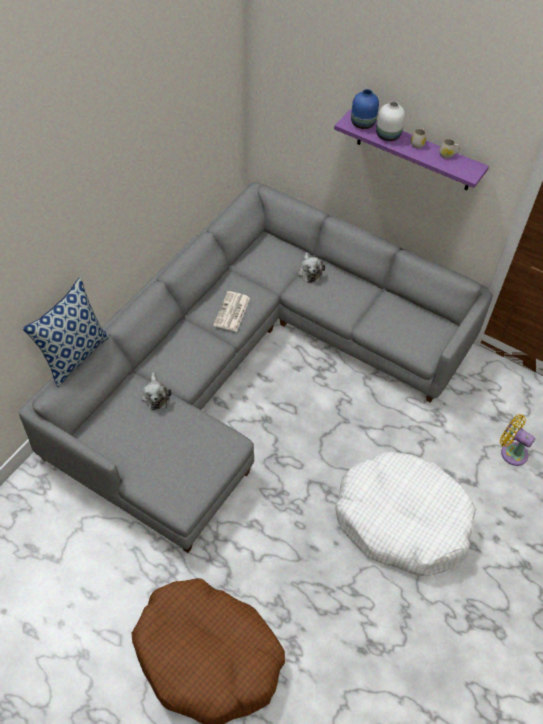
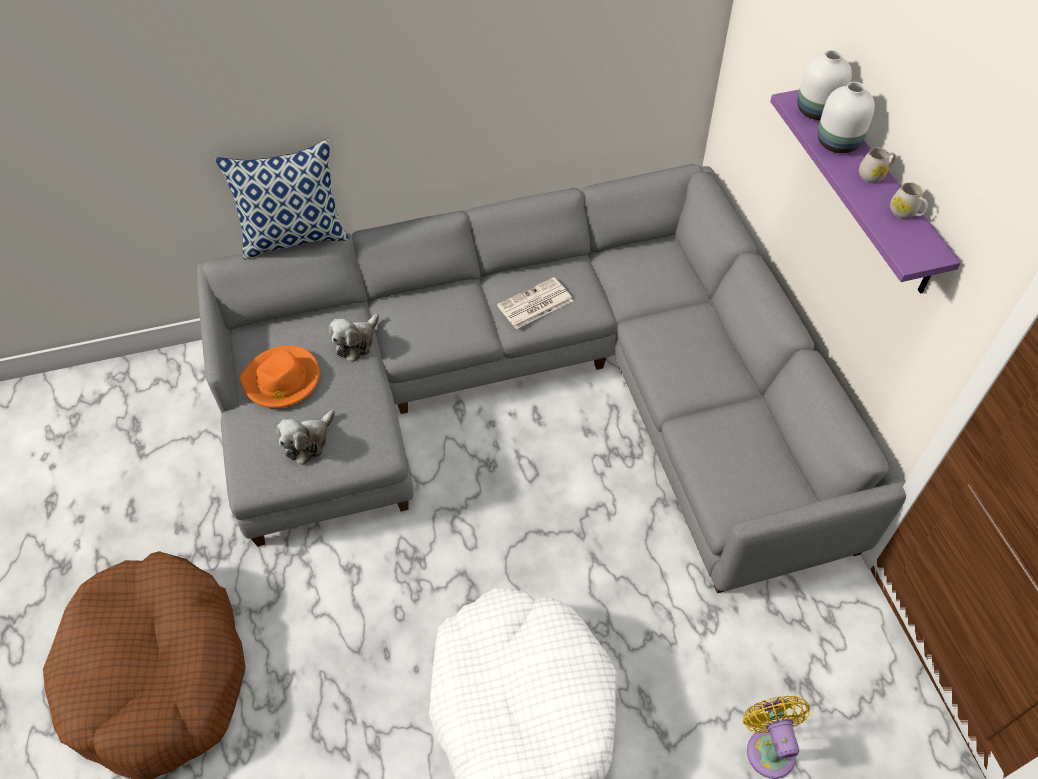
camera: 45 degrees right, 0 degrees up
plush toy [298,252,325,283] -> plush toy moved to [277,410,335,465]
blue vase [351,89,379,129] -> white vase [797,50,852,120]
none -> orange hat [240,345,320,408]

